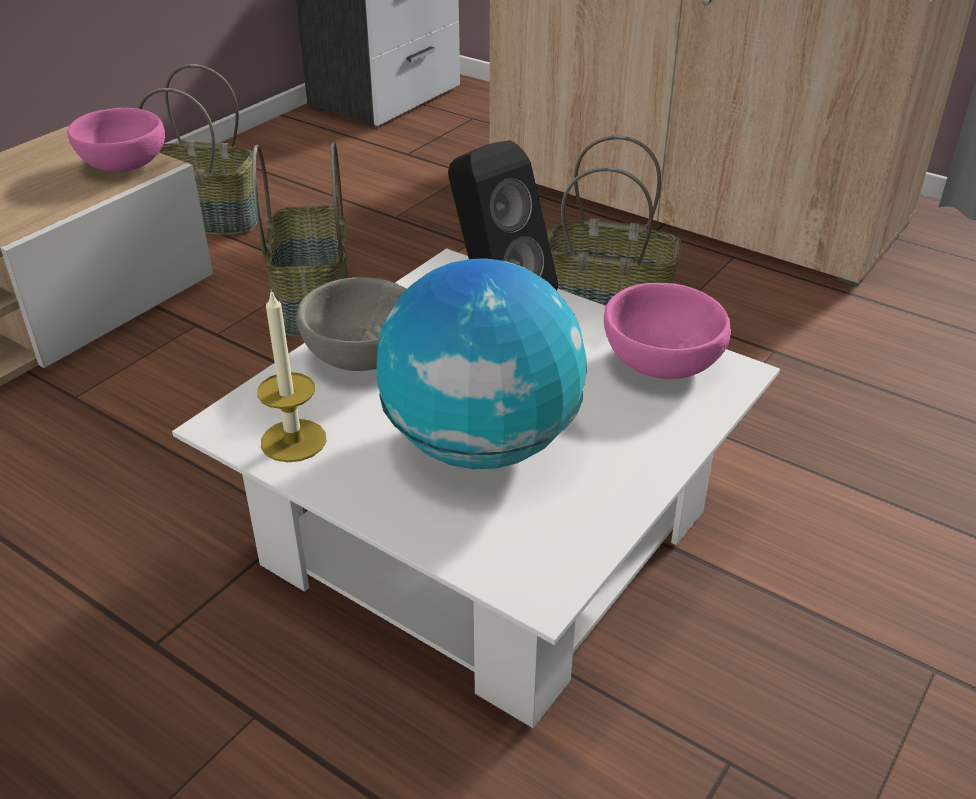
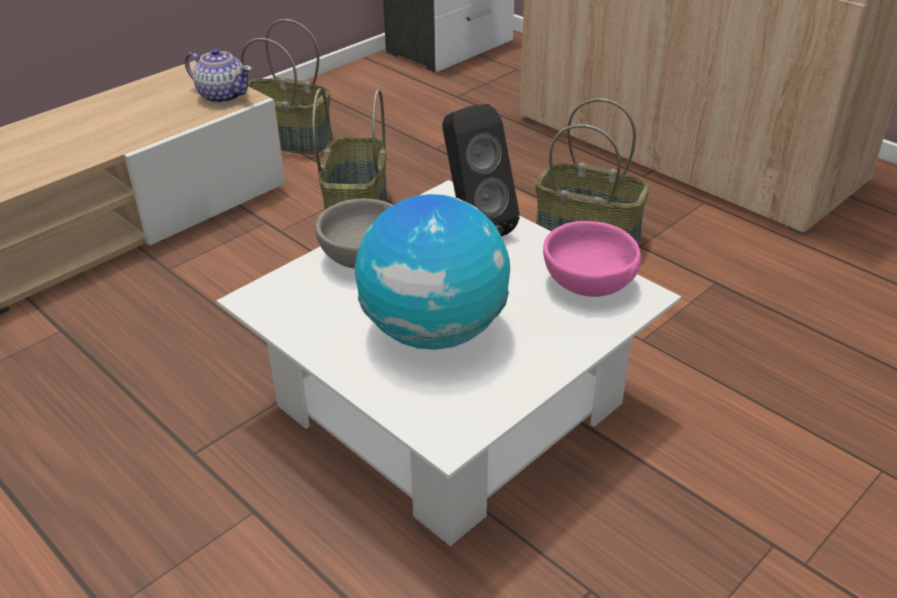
camera: 10 degrees right, 0 degrees up
pink bowl [67,108,165,172] -> teapot [185,48,252,104]
candle [257,289,326,462] -> none

